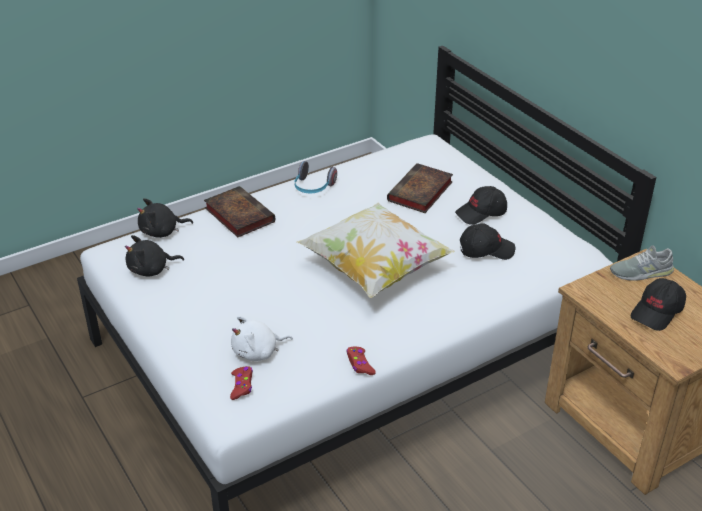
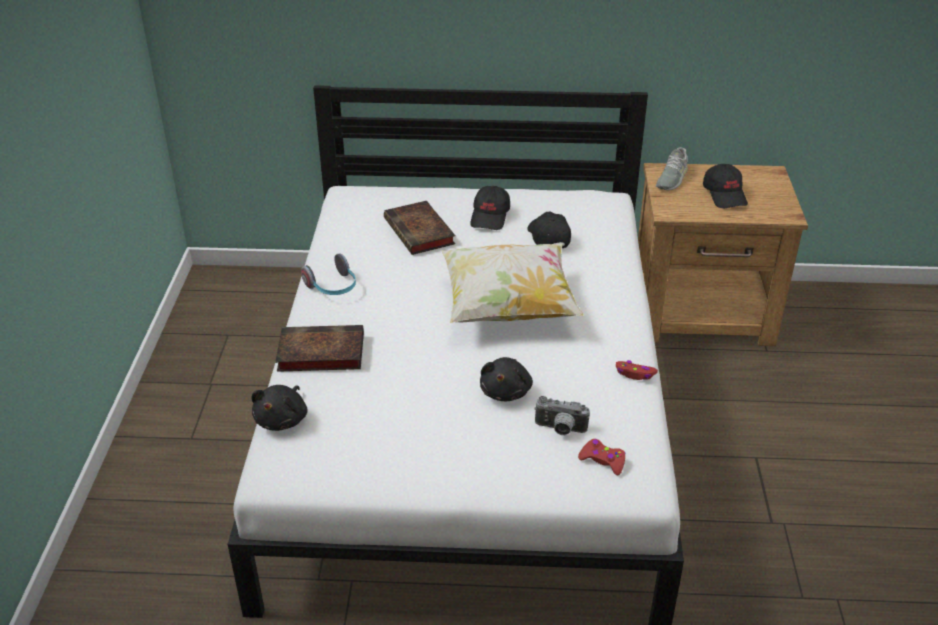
camera: 55 degrees left, 0 degrees up
black plush toy [125,235,184,276] -> black plush toy moved to [480,357,533,401]
white plush toy [231,316,293,361] -> camera [534,396,590,435]
black cap [460,223,515,260] -> black cap turned 45 degrees counterclockwise [527,211,571,248]

